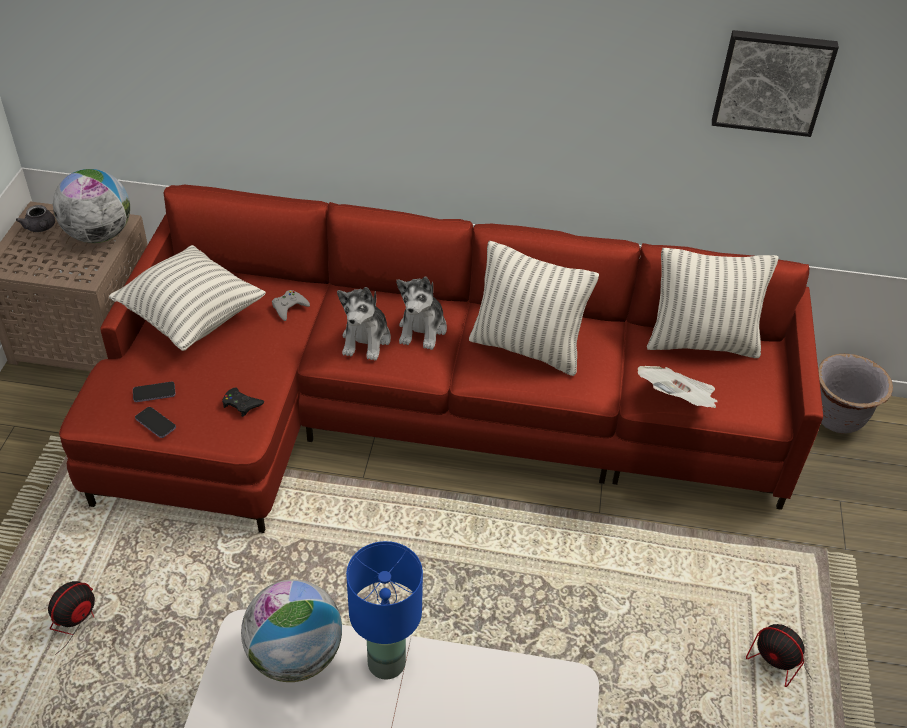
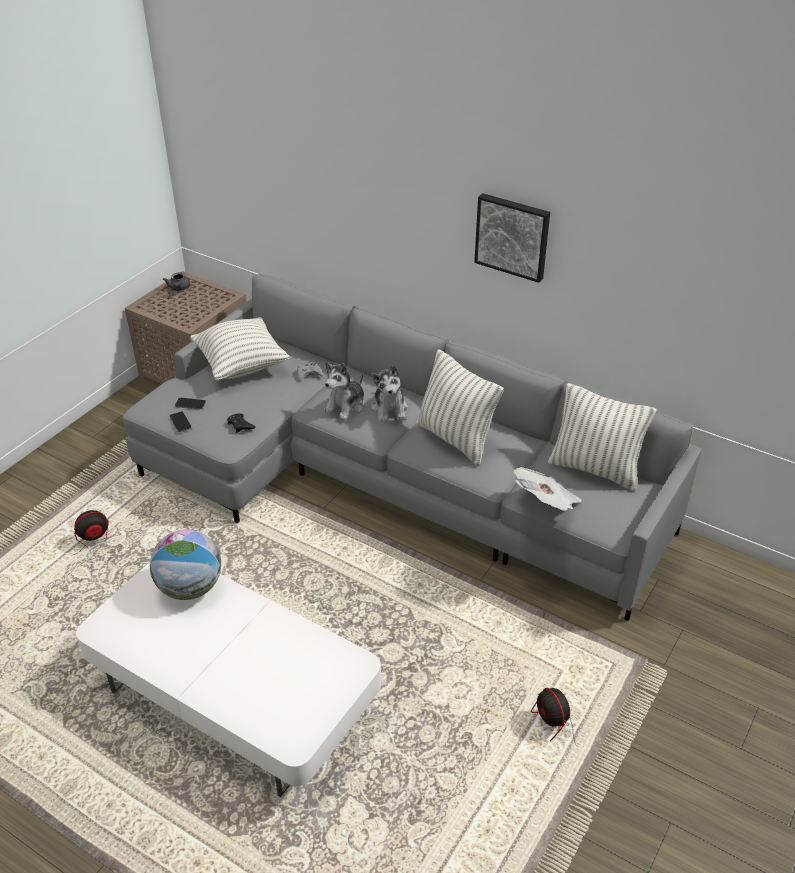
camera: 25 degrees right, 5 degrees down
globe [53,169,130,243] -> none
red sofa [59,185,823,533] -> grey sofa [123,274,702,621]
blue table lamp [346,541,423,680] -> none
plush toy [396,277,447,350] -> plush toy turned 45 degrees counterclockwise [371,365,408,422]
picture [712,30,839,137] -> picture moved to [474,193,550,283]
grey planter [818,354,893,434] -> none

